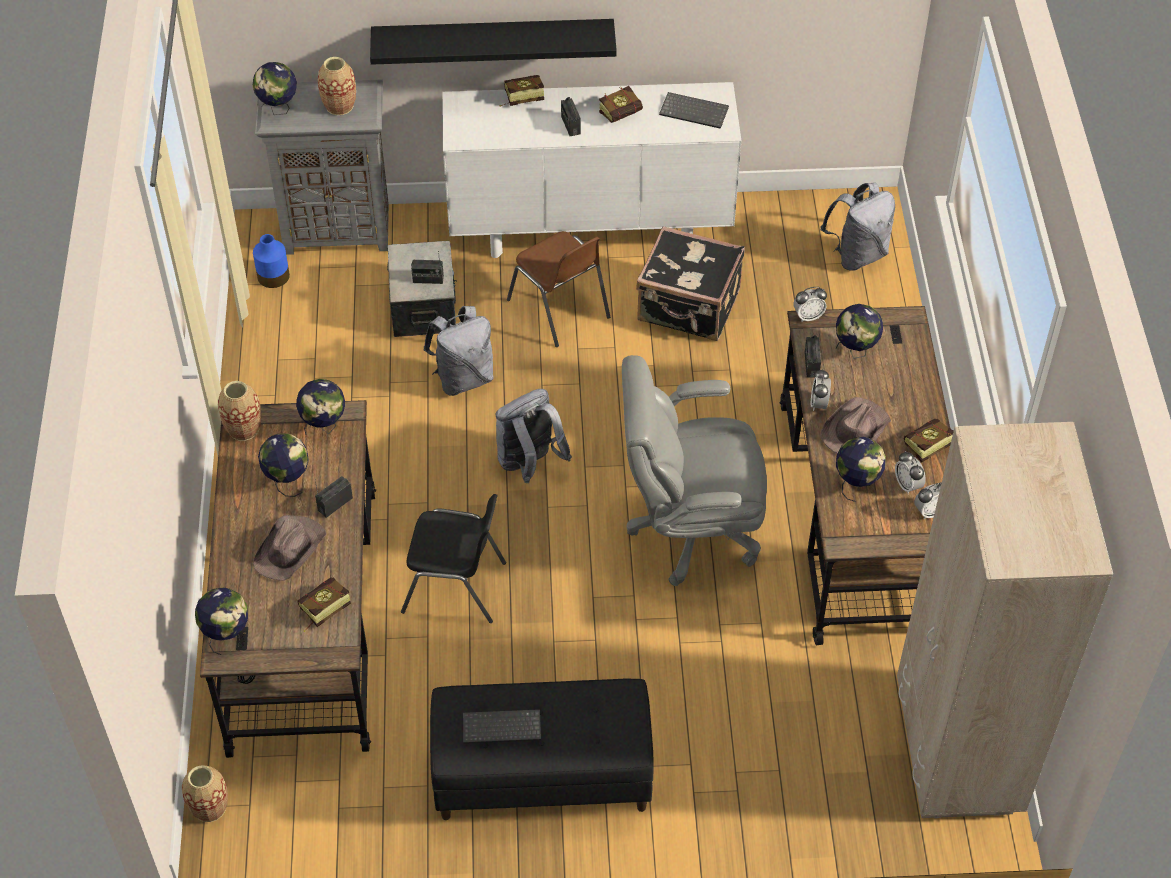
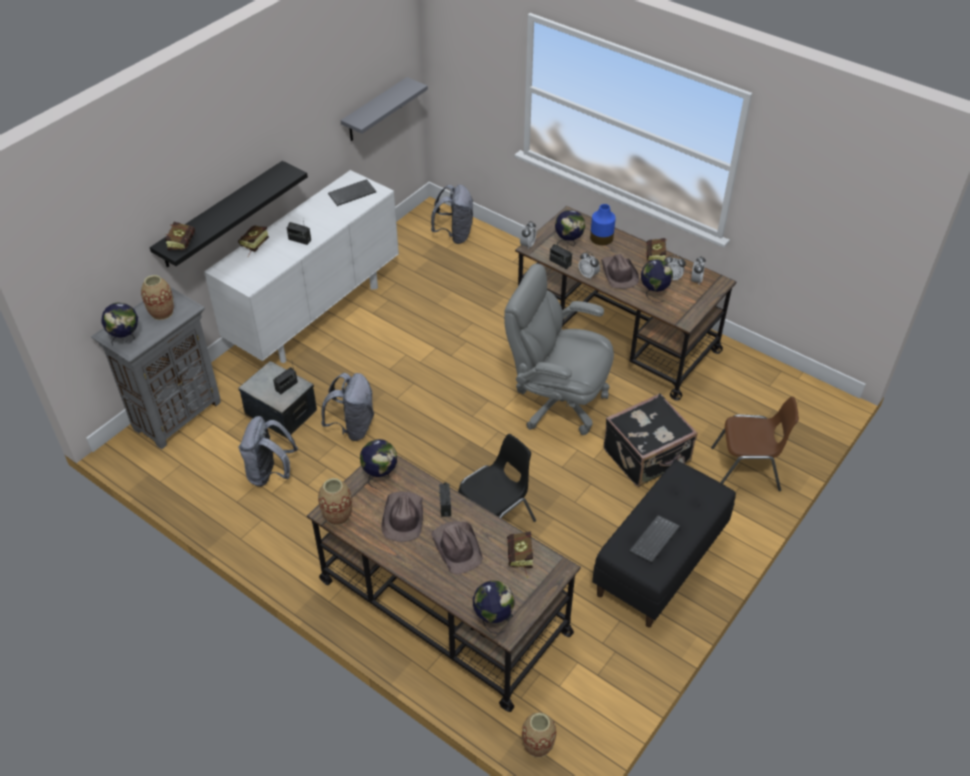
camera: 50 degrees left, 5 degrees down
blue vase [253,234,290,288] -> blue vase moved to [590,204,616,245]
globe [258,433,309,497] -> brown hat [381,491,423,542]
grey backpack [496,389,572,483] -> grey backpack moved to [239,416,298,487]
brown chair [507,231,610,347] -> brown chair moved to [711,396,799,492]
book [599,86,643,123] -> book moved to [165,222,195,250]
grey office chair [622,355,767,586] -> grey office chair turned 75 degrees clockwise [504,264,614,435]
black suitcase [636,226,745,341] -> black suitcase moved to [604,393,697,487]
beige wardrobe [897,422,1113,818] -> none
none -> grey shelf [341,77,428,141]

